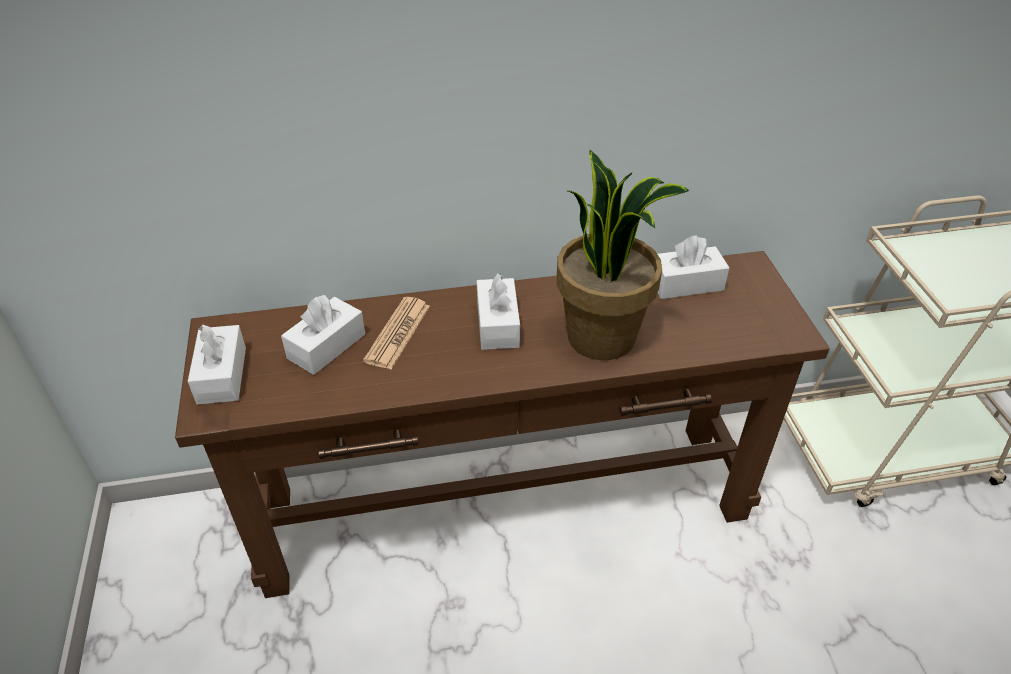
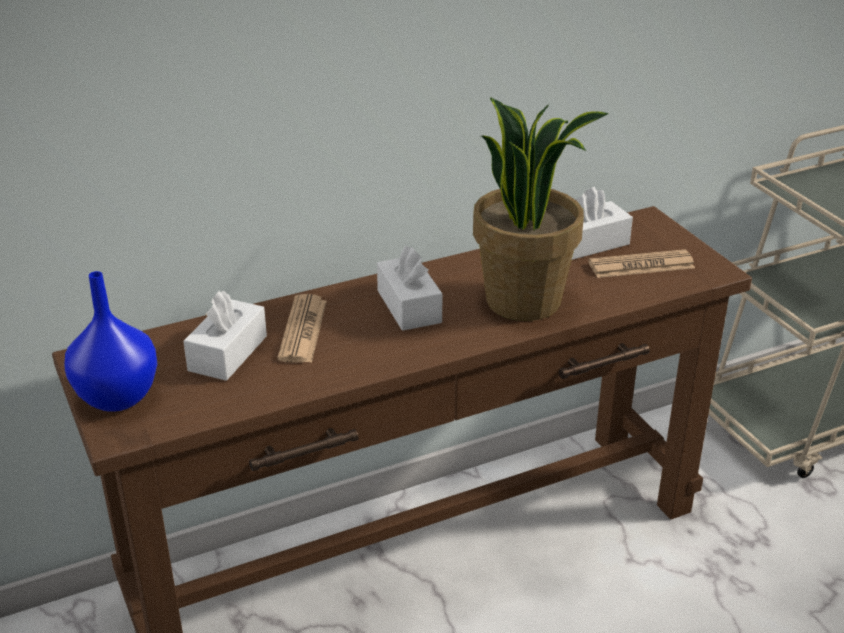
camera: 15 degrees left, 10 degrees down
white tissue box [188,325,246,404] -> blue vase [65,271,157,412]
none -> newspaper [588,249,695,278]

